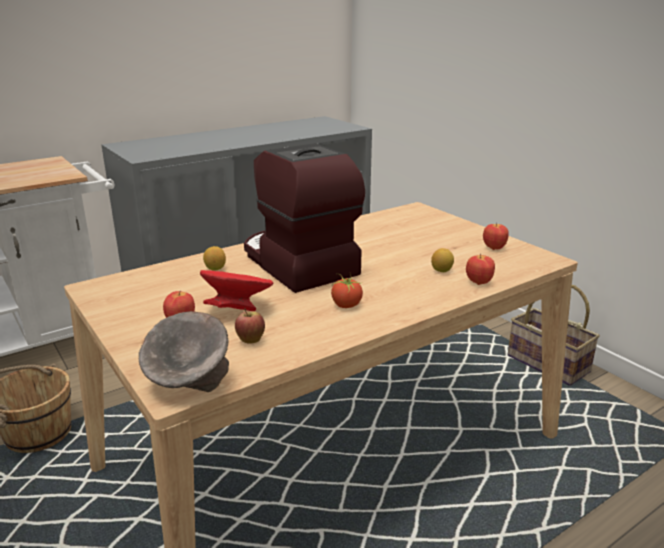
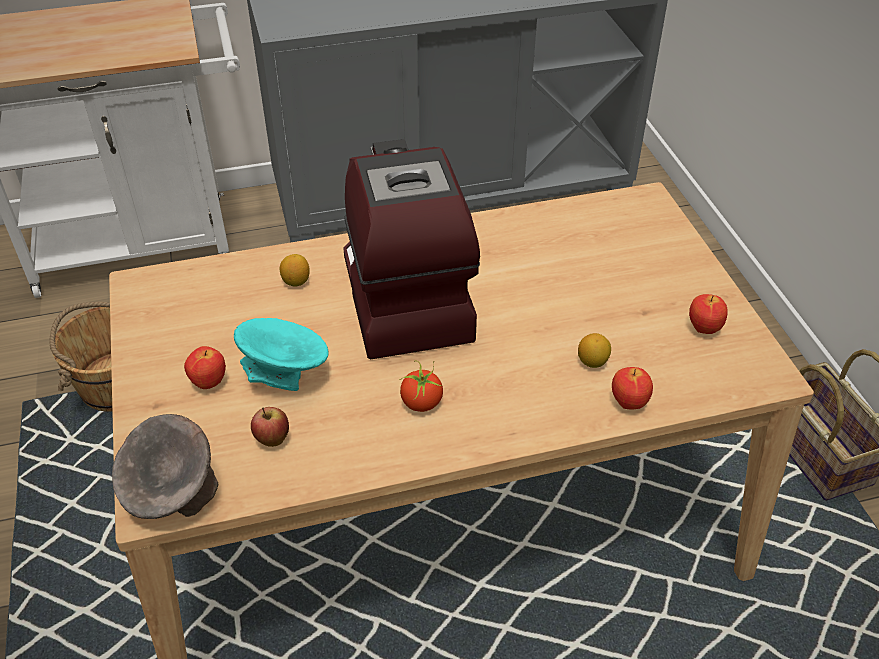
camera: 20 degrees right, 20 degrees up
red bowl [200,270,274,311] -> turquoise bowl [234,318,329,391]

